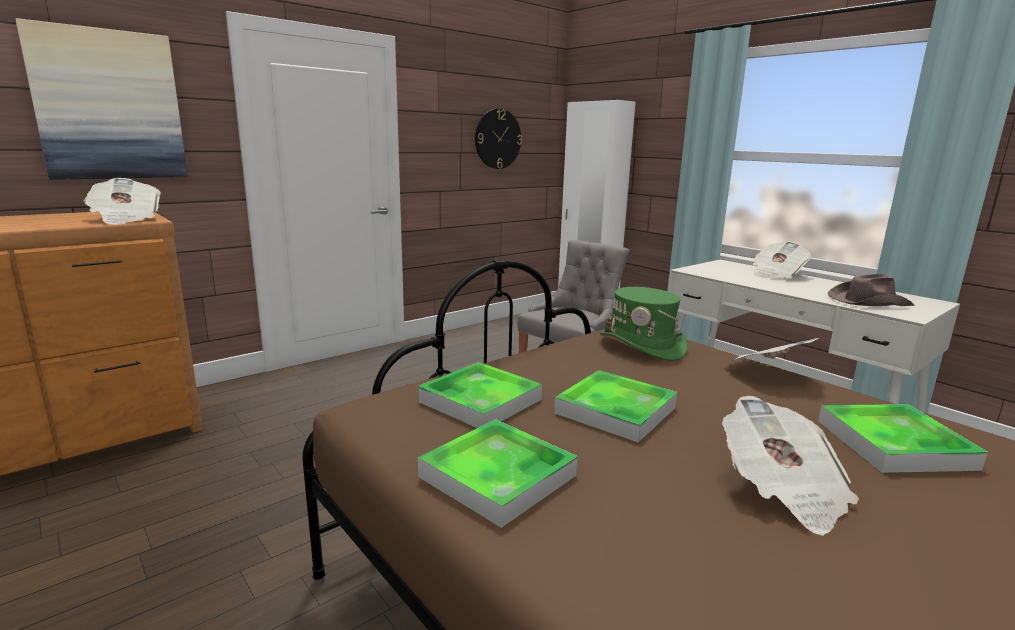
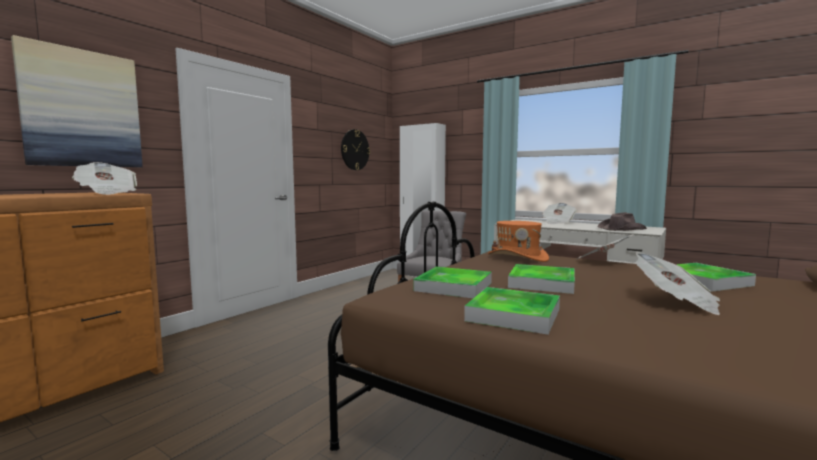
camera: 15 degrees left, 10 degrees down
green hat [600,287,688,361] -> orange hat [488,221,549,262]

